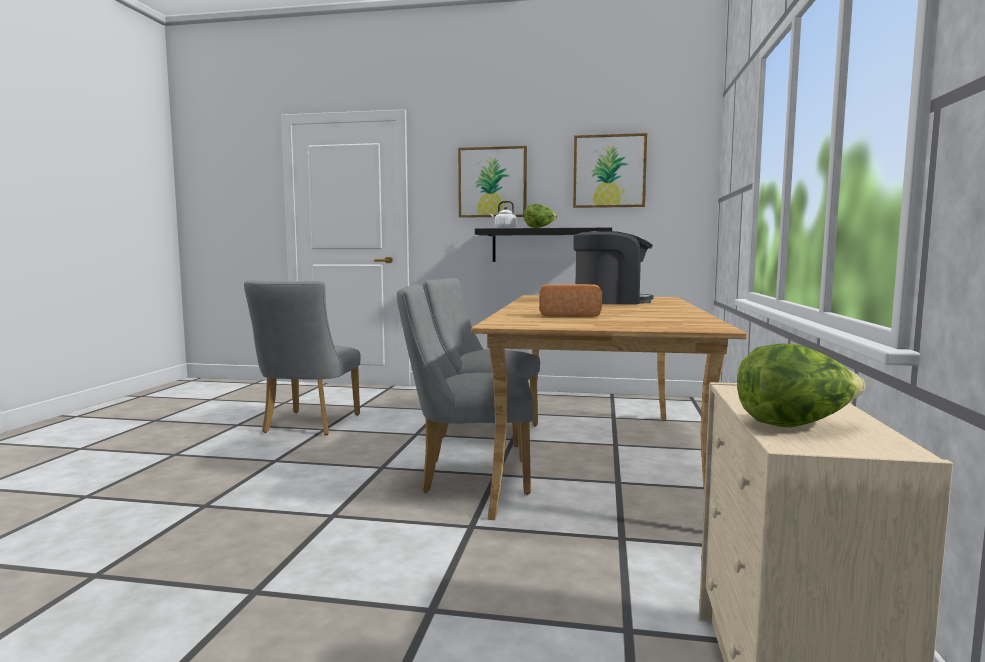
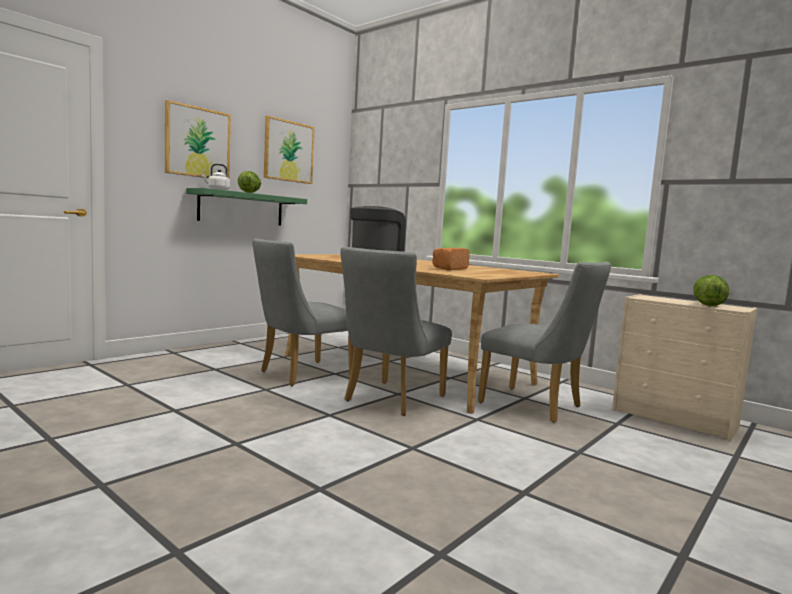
camera: 60 degrees left, 0 degrees up
grey chair [244,280,361,435] -> grey chair moved to [478,262,611,423]
black shelf [475,228,612,262] -> green shelf [186,188,307,225]

